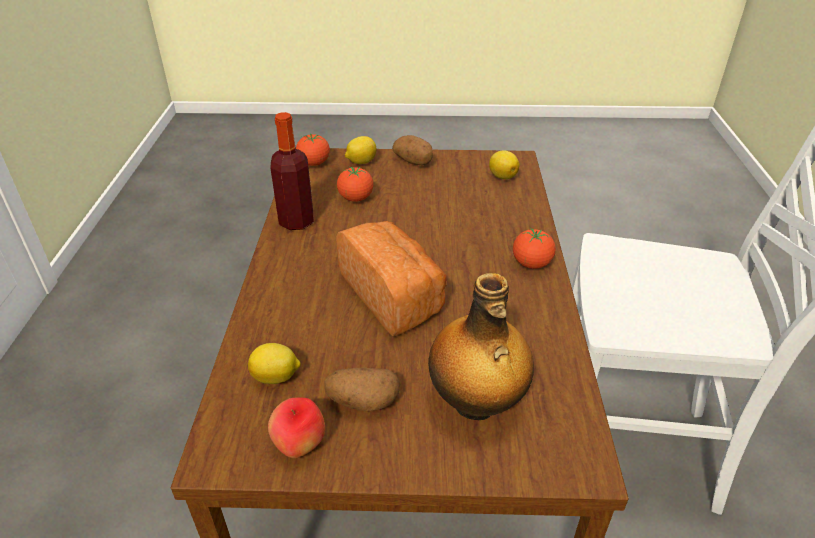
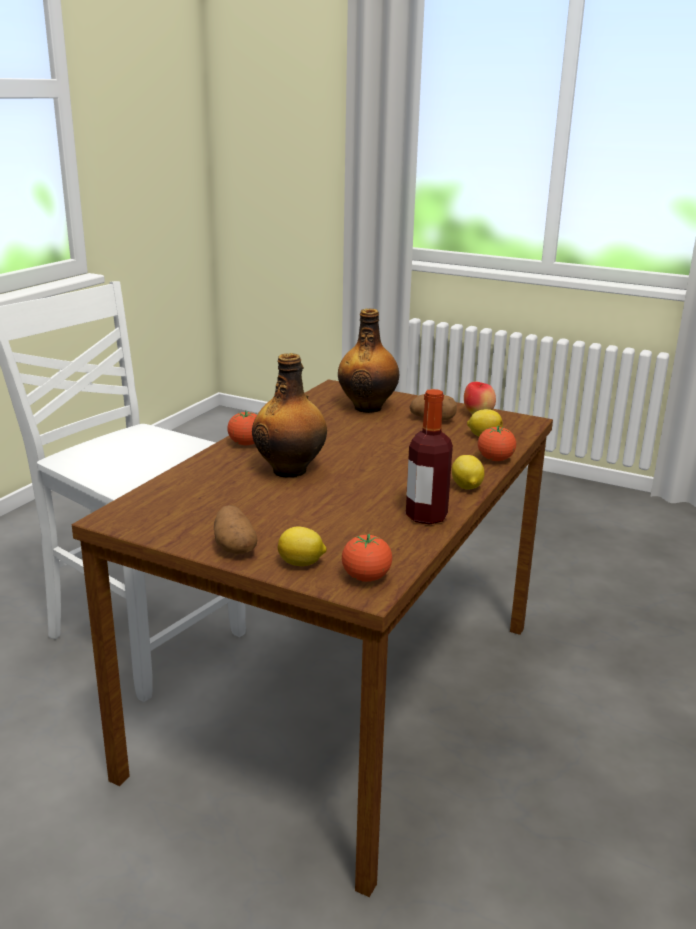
camera: 155 degrees left, 15 degrees down
bread [336,221,447,336] -> none
tomato [337,167,373,202] -> tomato moved to [478,425,516,461]
lemon [489,151,520,179] -> lemon moved to [452,455,484,490]
none -> bottle [252,353,327,478]

